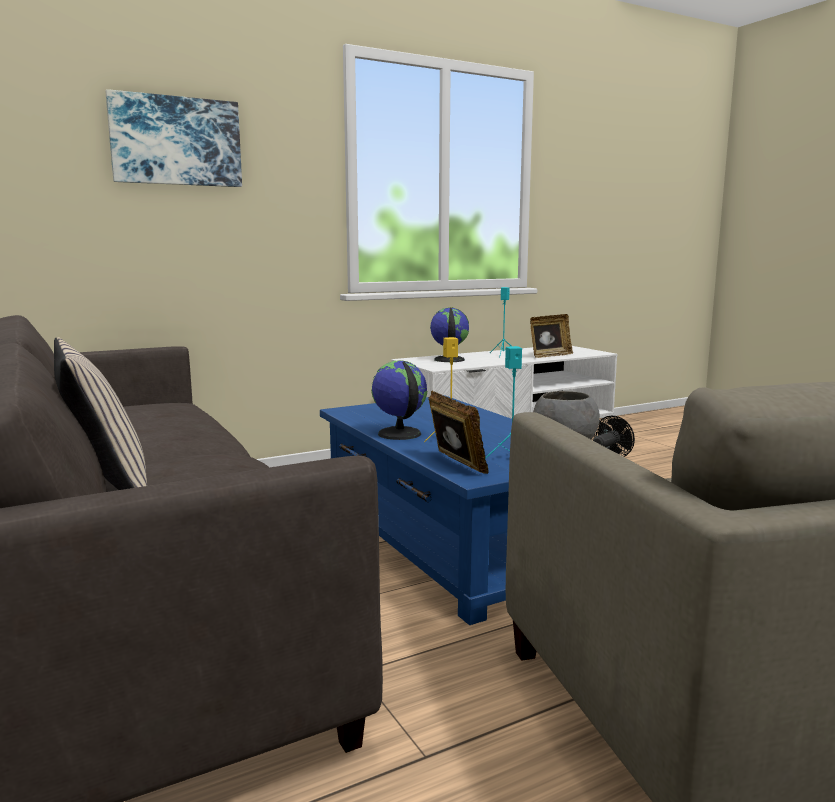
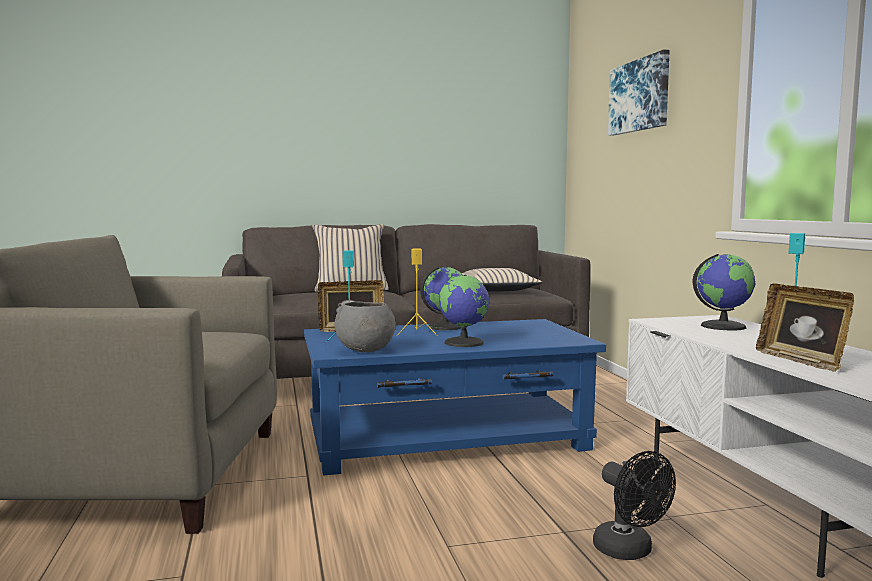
camera: 105 degrees right, 5 degrees down
none -> globe [439,274,489,347]
none -> beige pillow [462,268,543,292]

